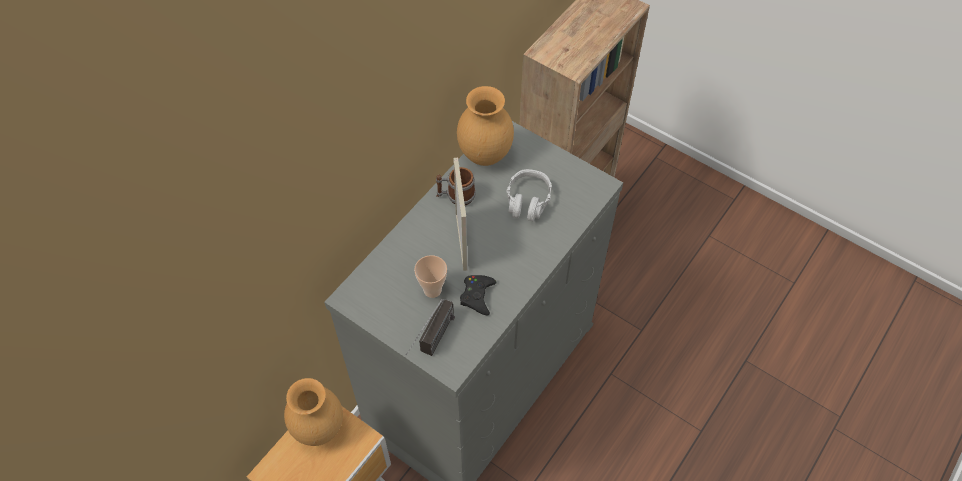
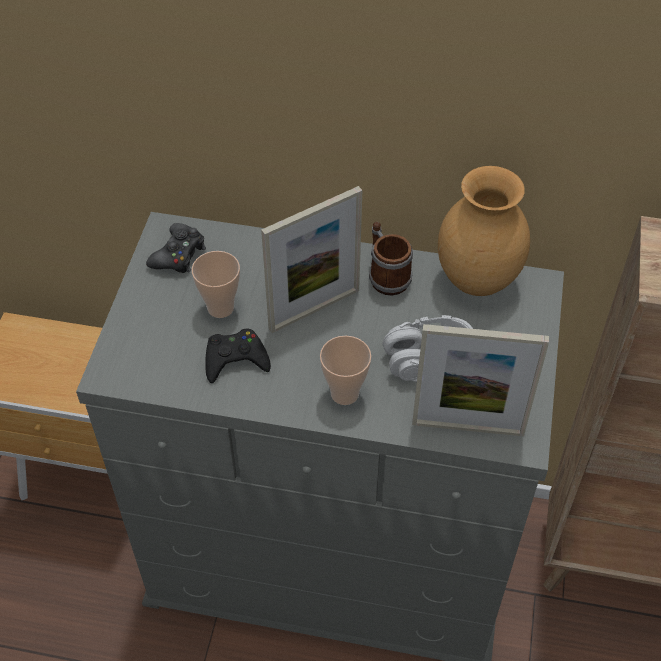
camera: 65 degrees right, 5 degrees down
brown vase [284,378,343,446] -> none
radio [406,299,455,356] -> none
none -> black game controller [146,223,206,273]
none -> cup [320,336,372,405]
none -> picture frame [412,324,549,436]

